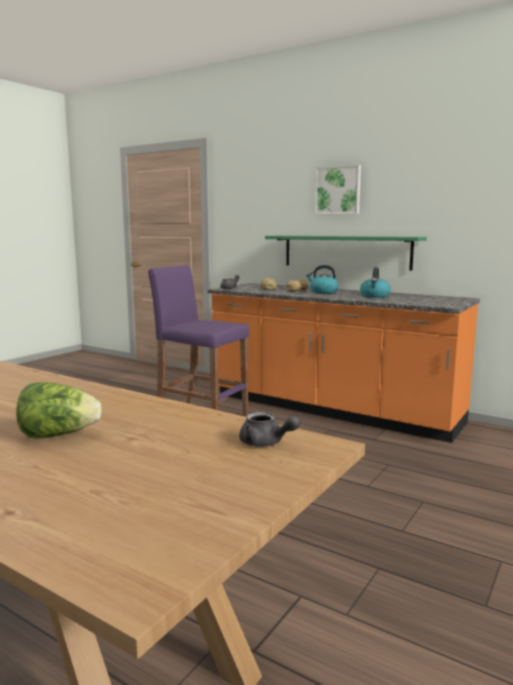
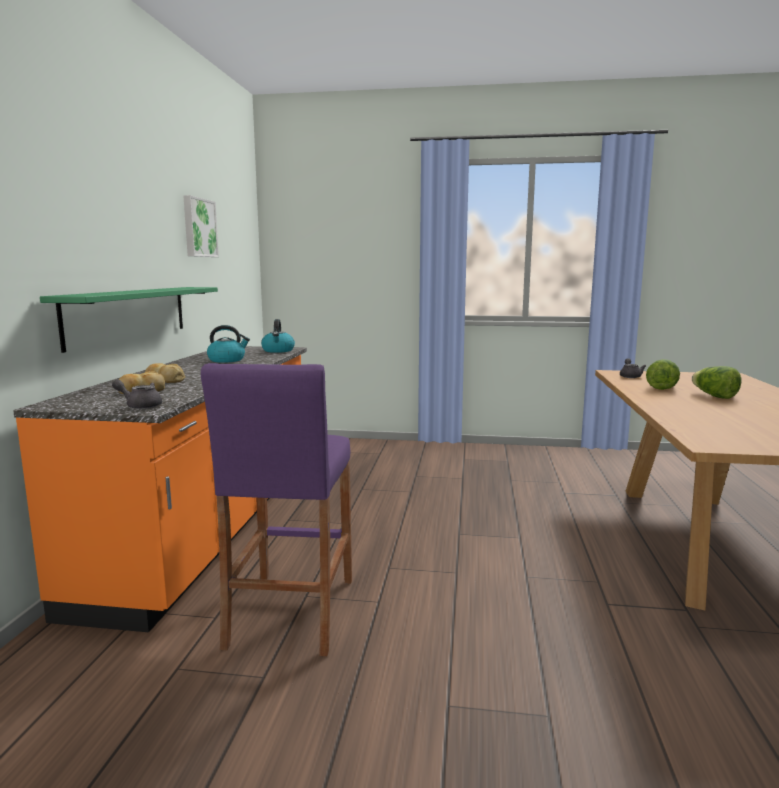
camera: 115 degrees left, 0 degrees up
kettle [307,265,339,293] -> kettle moved to [261,319,295,353]
picture [315,165,361,214] -> picture moved to [183,195,219,257]
none -> lettuce [646,359,680,390]

